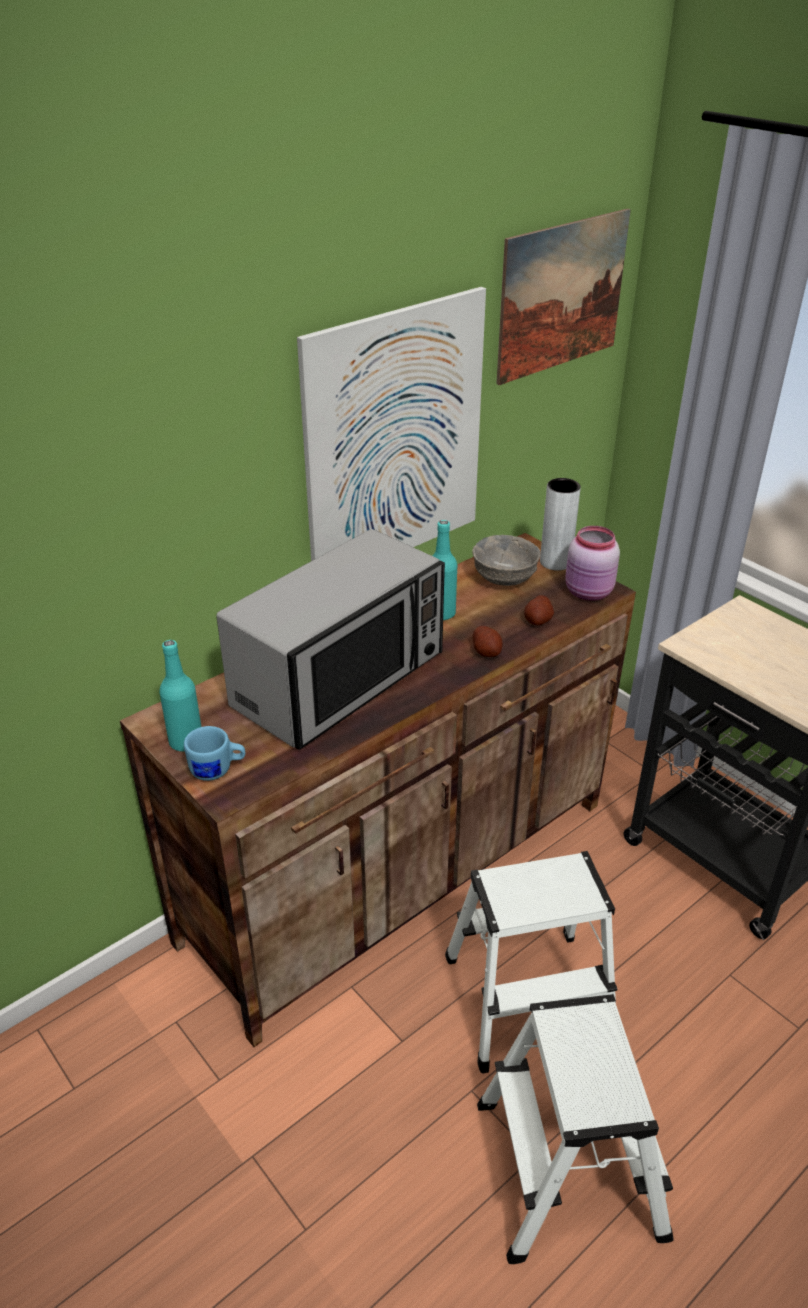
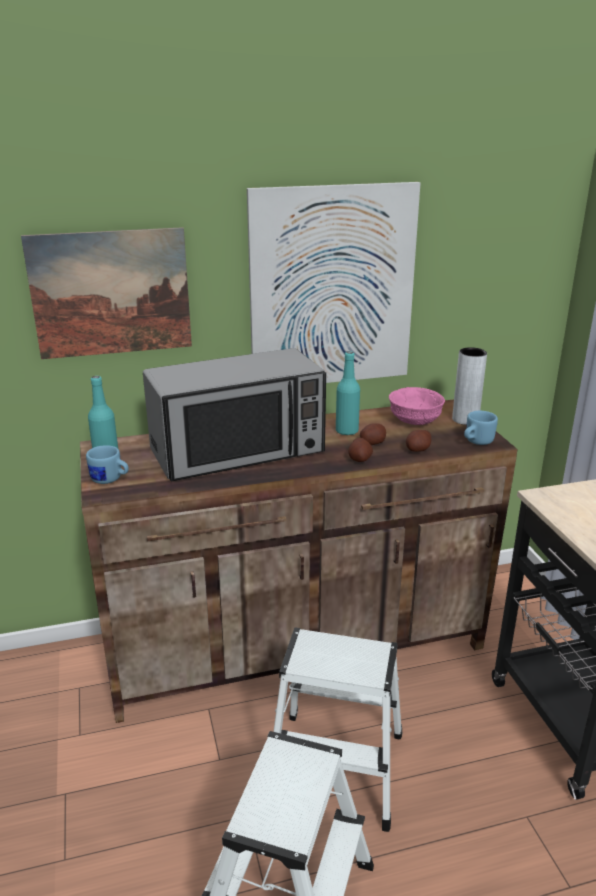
camera: 25 degrees right, 10 degrees down
grey bowl [472,535,541,586] -> pink bowl [389,387,445,425]
picture [496,209,631,385] -> picture moved to [21,227,192,359]
pink jar [565,526,620,601] -> blue mug [464,411,498,445]
none -> potato [360,423,386,445]

